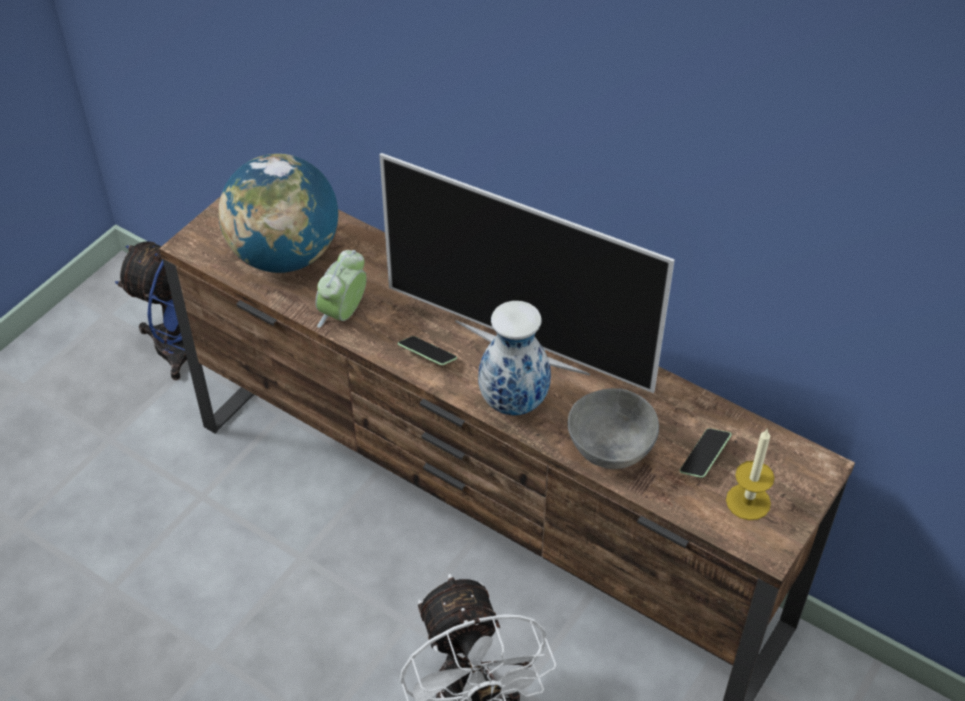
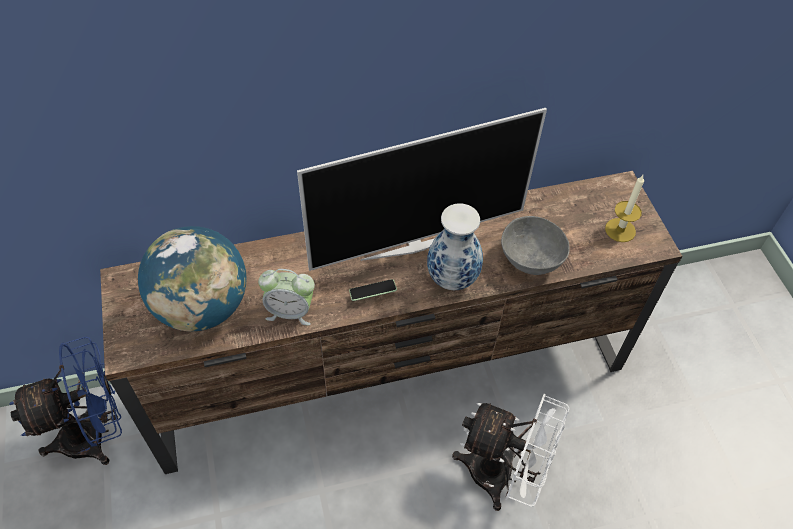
camera: 50 degrees left, 5 degrees up
alarm clock [316,250,367,328] -> alarm clock turned 60 degrees counterclockwise [258,269,315,325]
phone [679,428,731,478] -> none

